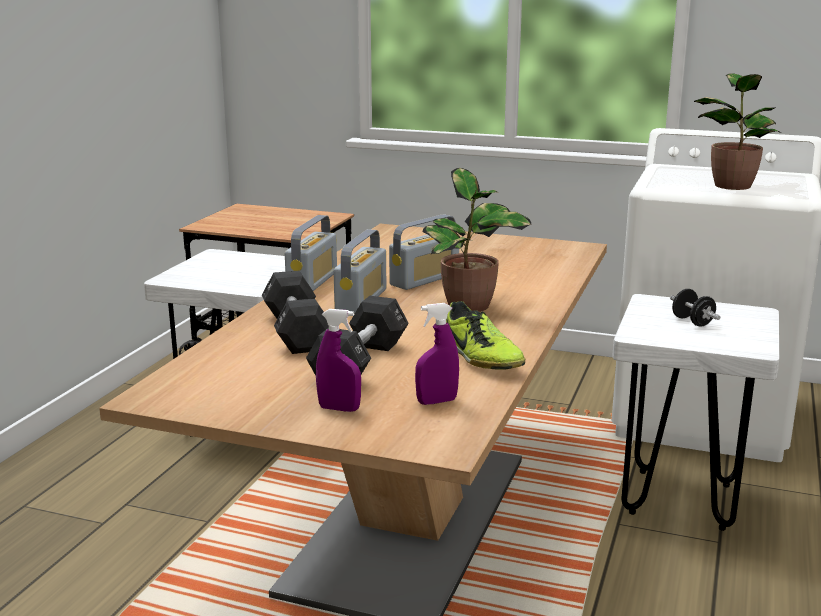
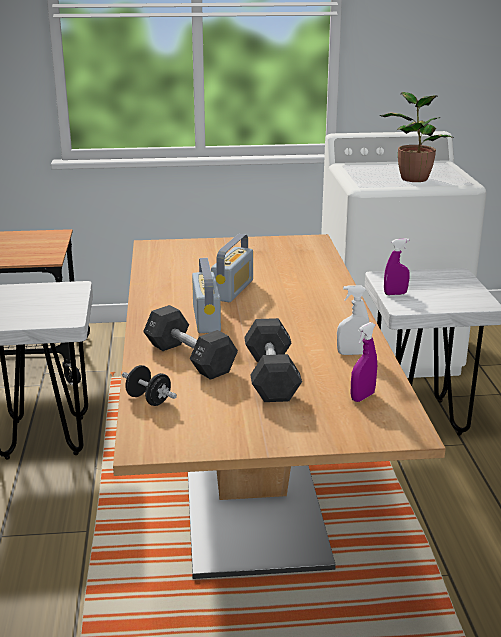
camera: 25 degrees left, 5 degrees up
radio [285,215,337,291] -> none
purple spray bottle [316,309,361,412] -> purple spray bottle moved to [384,238,410,295]
potted plant [422,168,532,312] -> none
shoe [446,301,525,369] -> white spray bottle [337,286,369,355]
black dumbbell [670,289,721,327] -> black dumbbell moved to [122,365,177,406]

